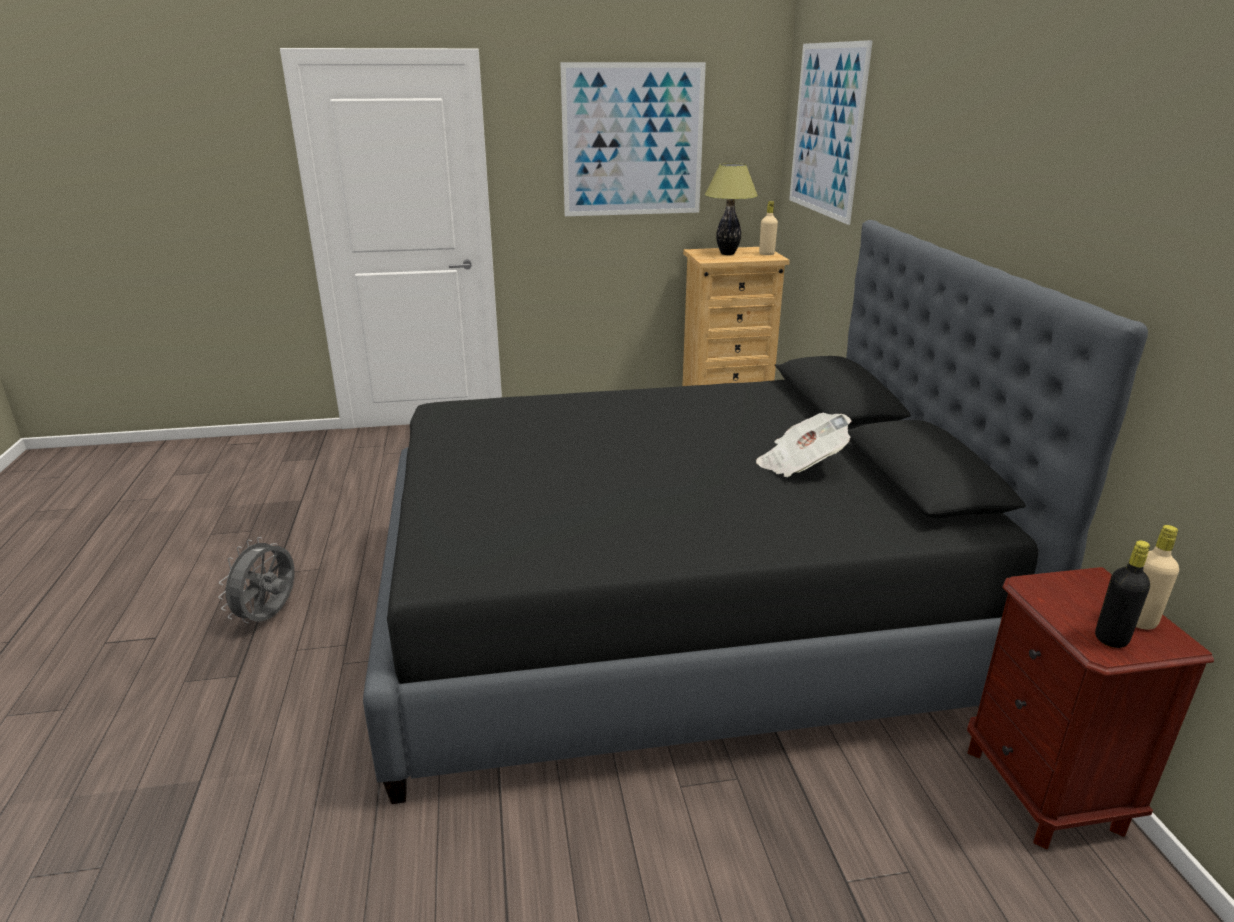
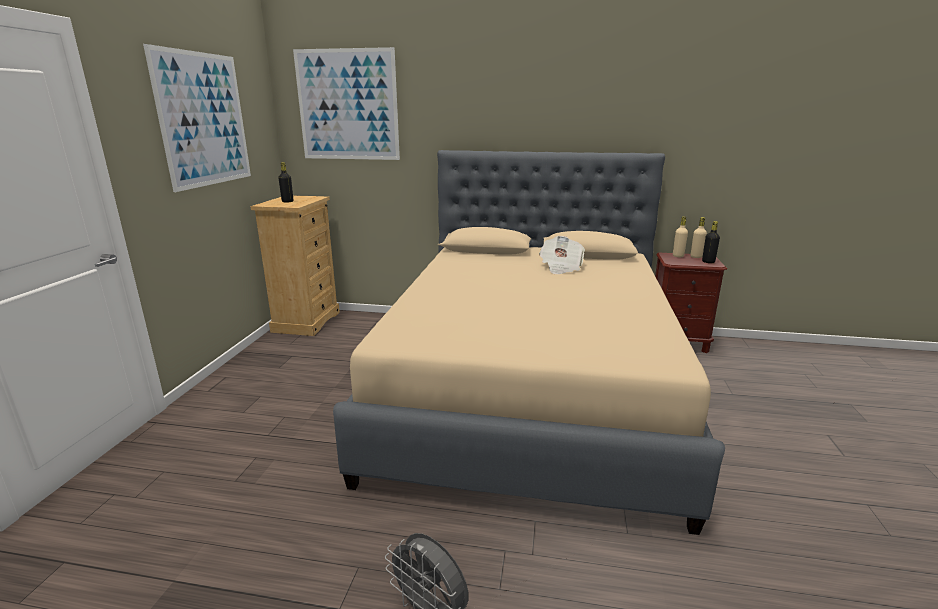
camera: 70 degrees left, 5 degrees down
black bed [363,220,1148,804] -> beige bed [333,150,725,535]
table lamp [705,163,758,255] -> black bottle [278,162,293,203]
beige bottle [759,201,778,255] -> beige bottle moved to [673,217,688,257]

